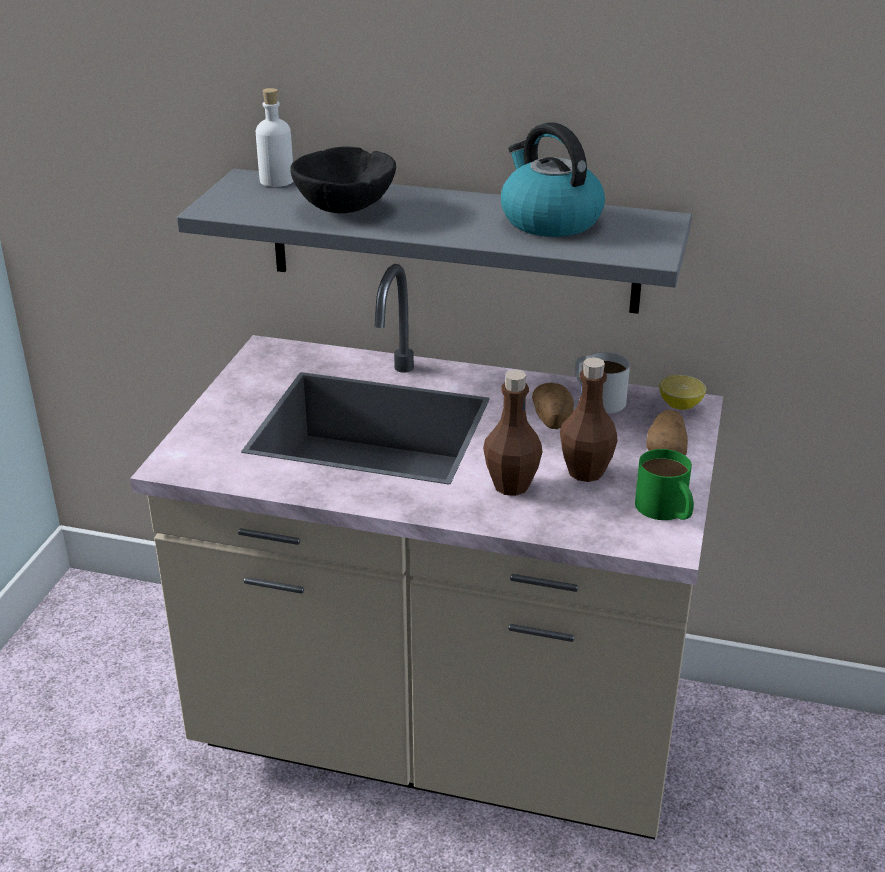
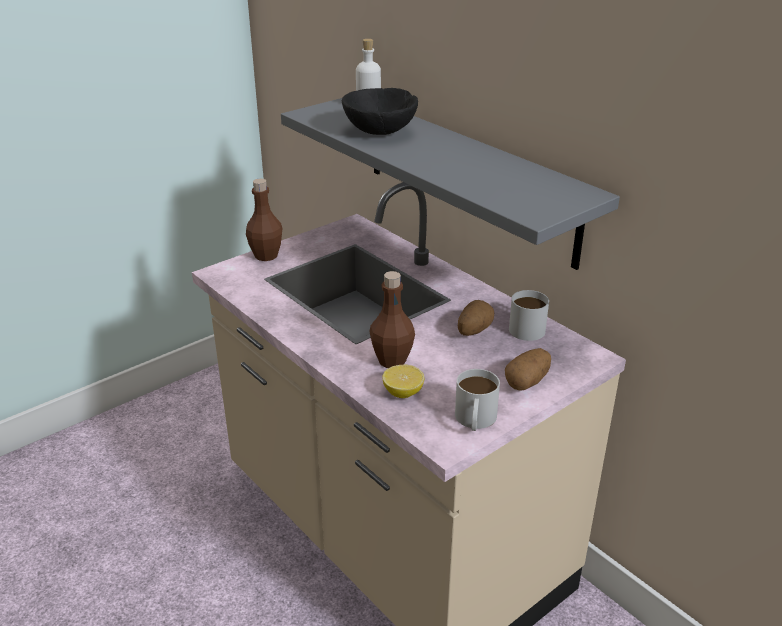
camera: 35 degrees right, 0 degrees up
kettle [501,122,605,237] -> none
brown bottle [560,357,618,482] -> brown bottle moved to [246,179,282,261]
green mug [635,449,694,520] -> white mug [455,369,500,431]
lemon [659,375,706,410] -> lemon moved to [382,365,424,398]

